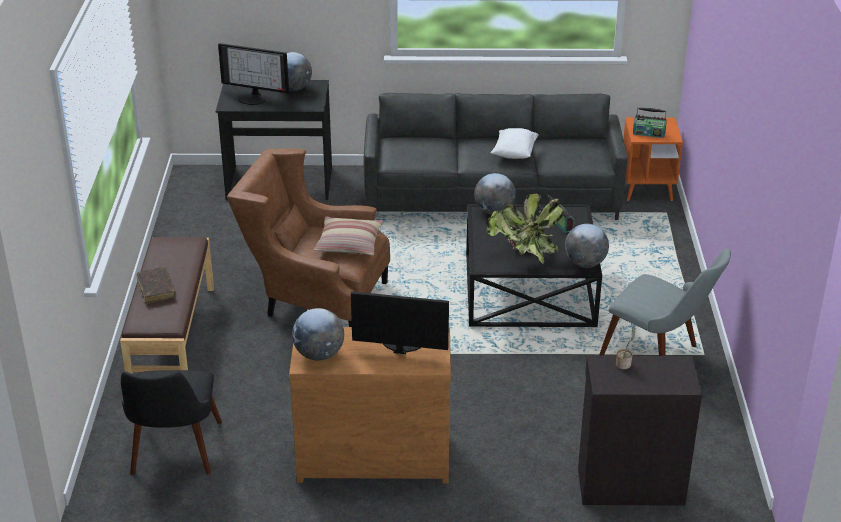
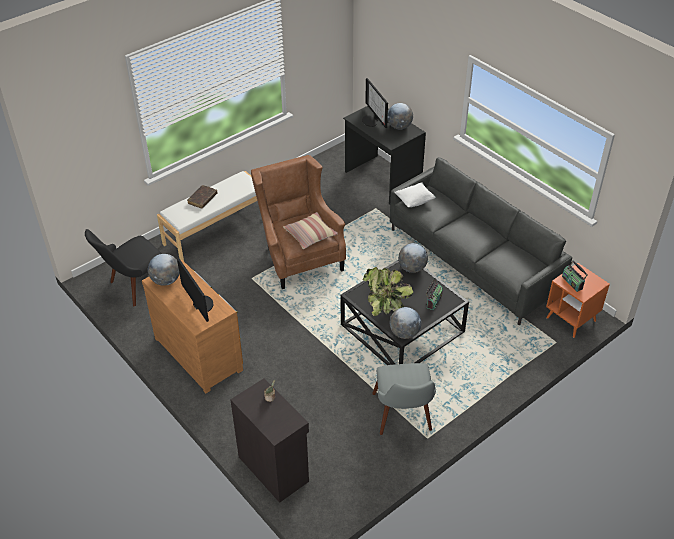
camera: 50 degrees right, 10 degrees up
brown bench [120,237,214,374] -> white bench [157,171,257,261]
white pillow [491,128,539,159] -> white pillow moved to [394,183,436,207]

